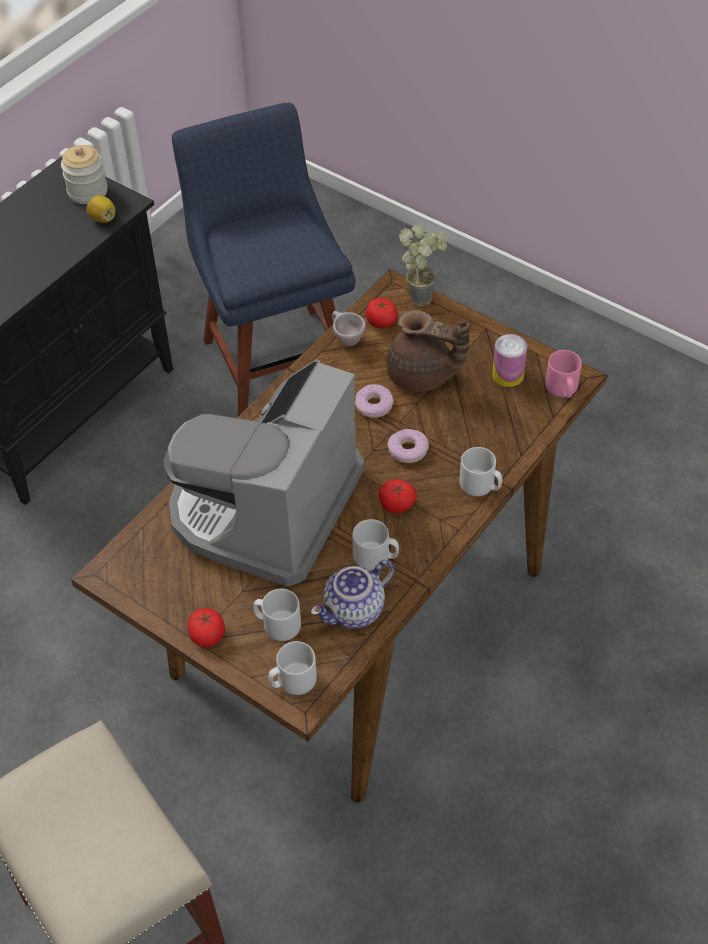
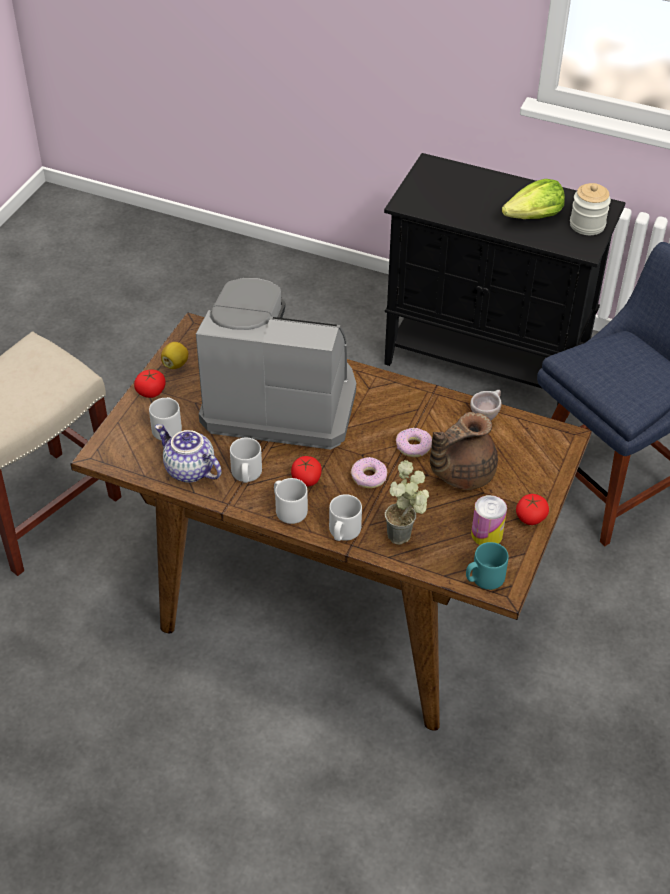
camera: 75 degrees right, 5 degrees down
lemon [86,196,116,223] -> lemon moved to [161,342,188,369]
grey mug [268,641,317,695] -> grey mug moved to [274,478,308,524]
tomato [366,298,398,328] -> tomato moved to [516,494,549,525]
brown teapot [386,310,470,392] -> brown teapot turned 45 degrees clockwise [430,412,498,490]
potted plant [399,225,447,307] -> potted plant moved to [385,460,429,545]
pink mug [545,350,582,398] -> turquoise mug [466,542,509,590]
none -> lettuce [502,179,565,219]

